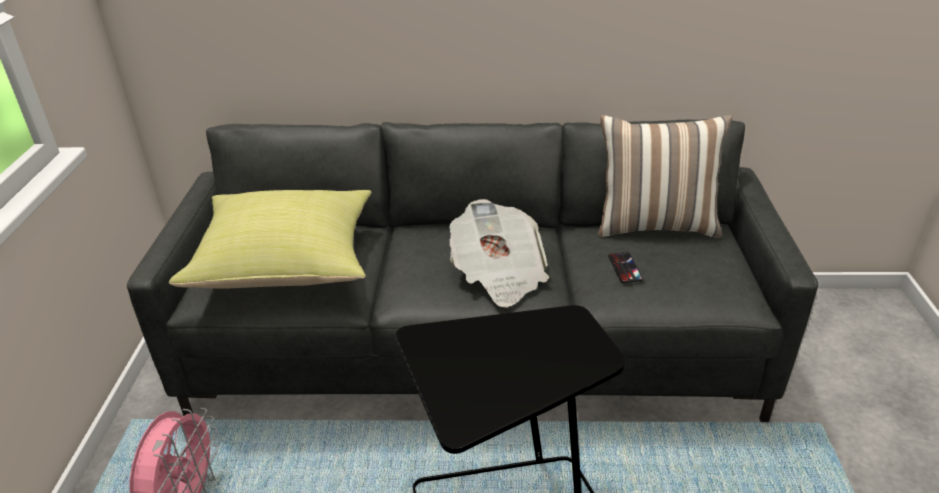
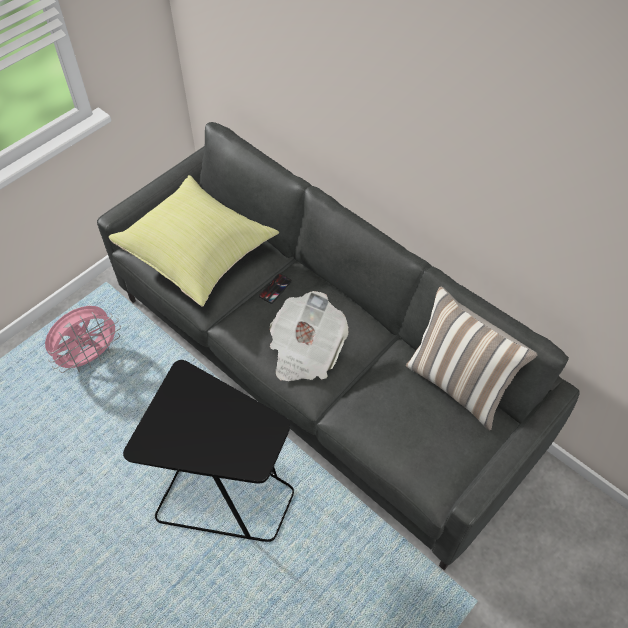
camera: 40 degrees right, 20 degrees up
phone [608,252,643,283] -> phone moved to [259,273,292,304]

